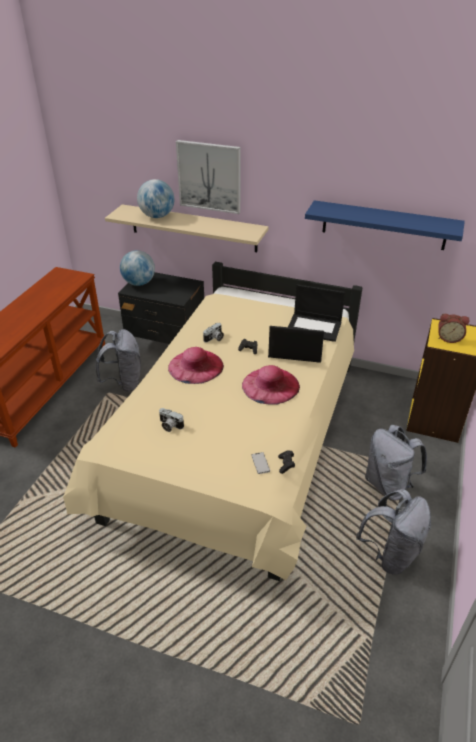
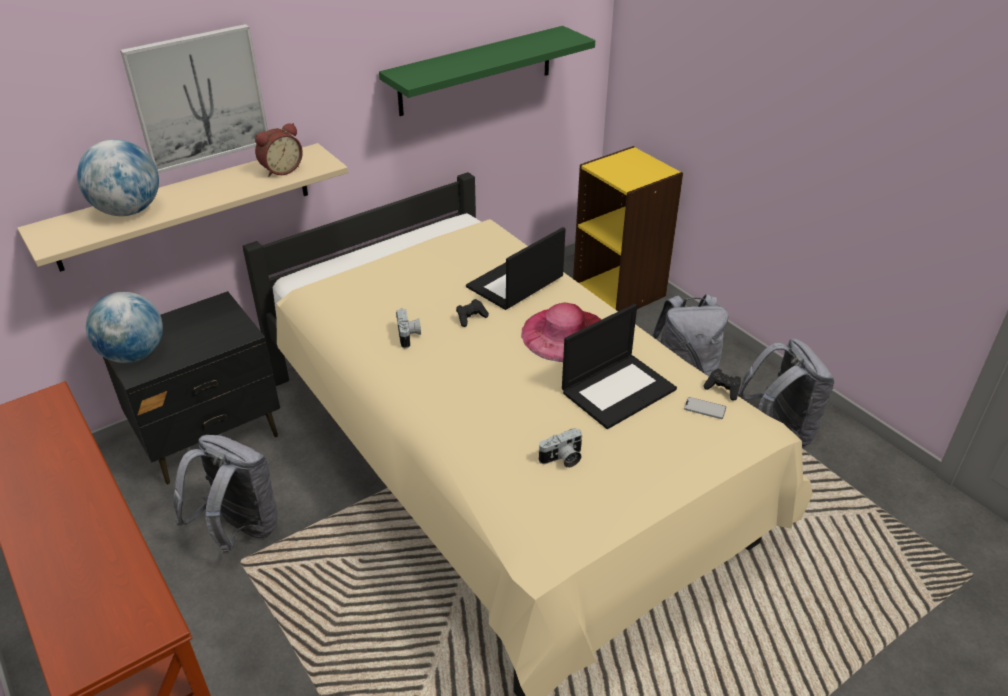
camera: 55 degrees left, 0 degrees up
pink hat [168,347,224,384] -> none
laptop [288,284,345,342] -> laptop moved to [562,304,677,429]
blue shelf [305,200,465,250] -> green shelf [379,26,595,116]
alarm clock [438,314,470,343] -> alarm clock moved to [255,123,303,177]

